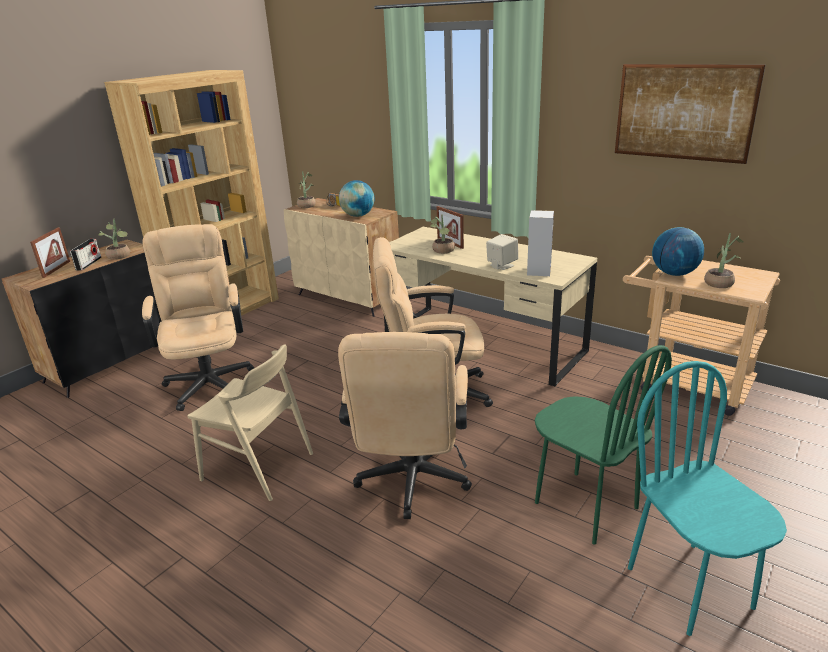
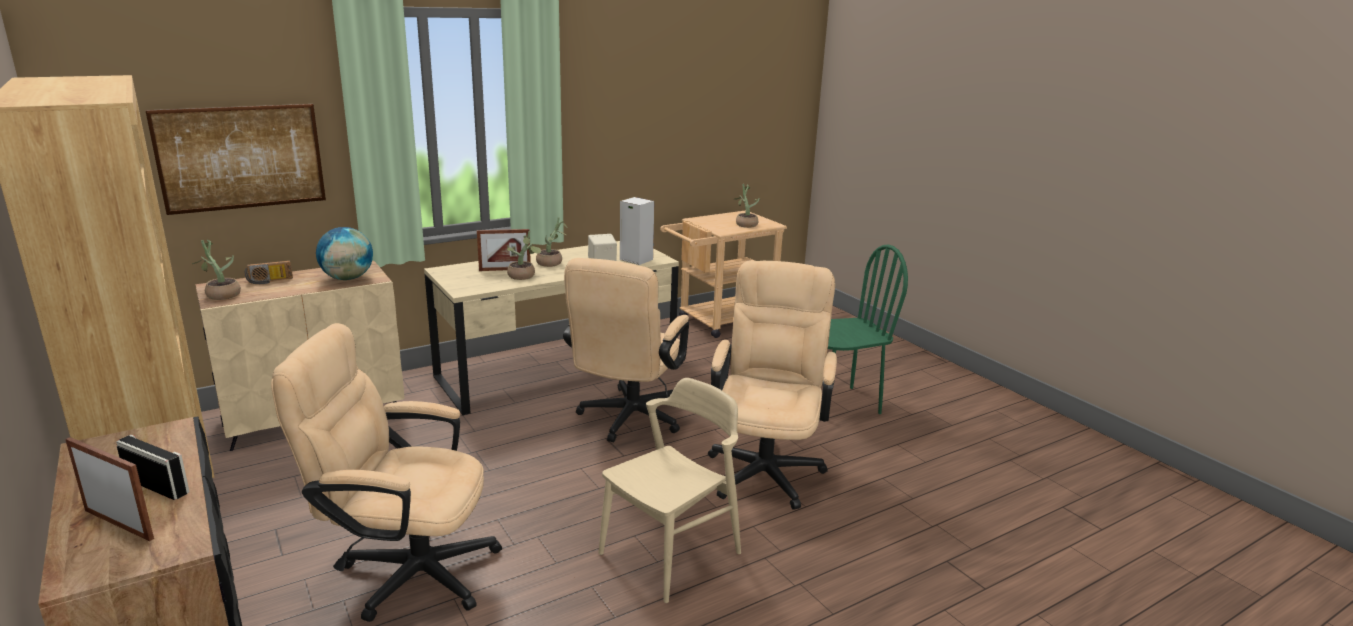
camera: 70 degrees left, 5 degrees down
potted plant [99,219,130,260] -> potted plant moved to [536,217,567,267]
beige office chair [338,332,472,519] -> beige office chair turned 105 degrees counterclockwise [708,261,837,510]
picture [615,64,765,164] -> picture moved to [145,104,326,215]
turquoise chair [628,361,787,636] -> none
globe [652,227,704,276] -> none

